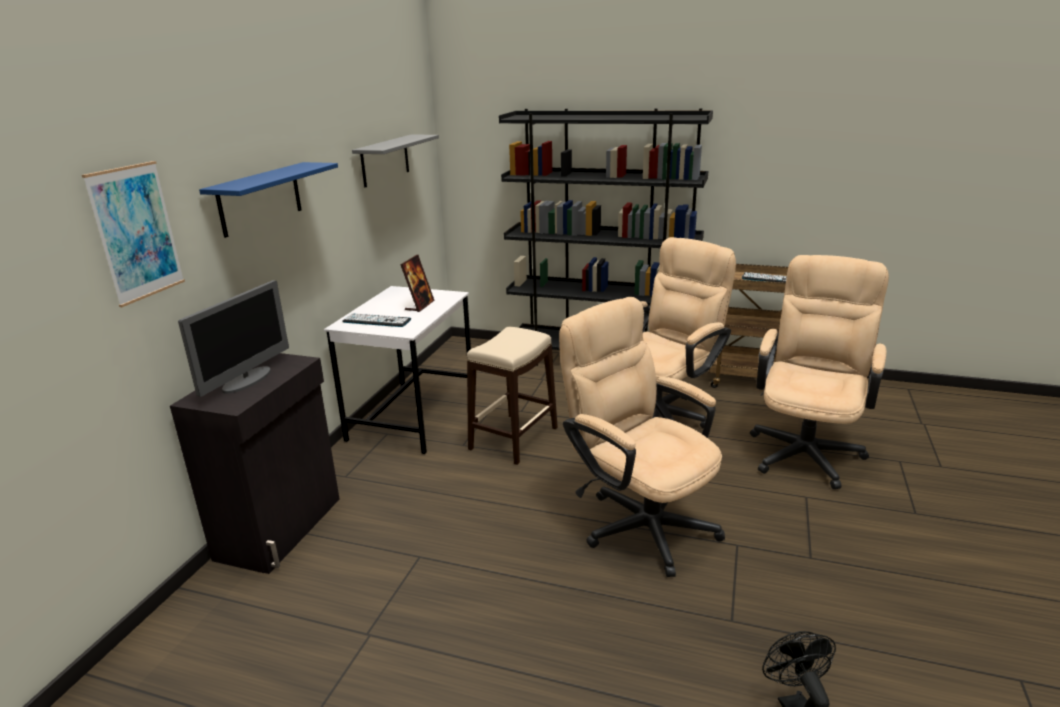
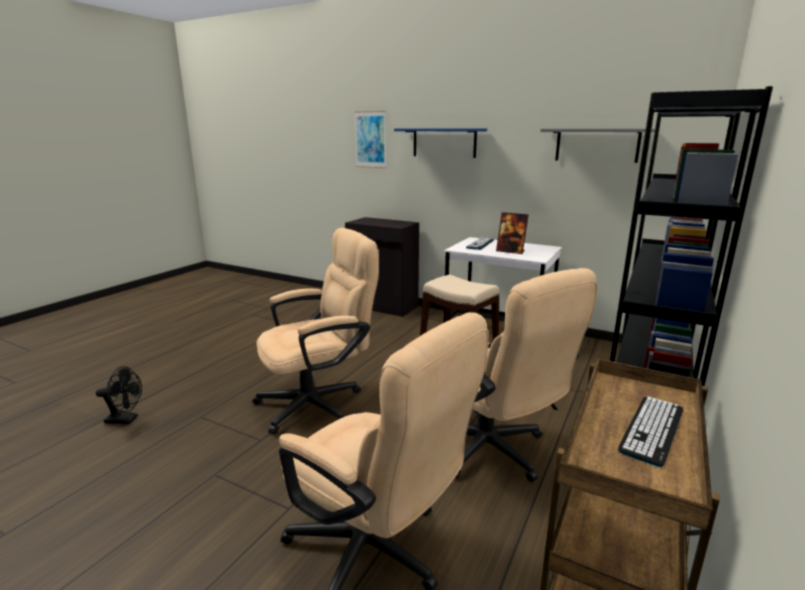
camera: 100 degrees right, 5 degrees down
monitor [178,280,289,397] -> none

